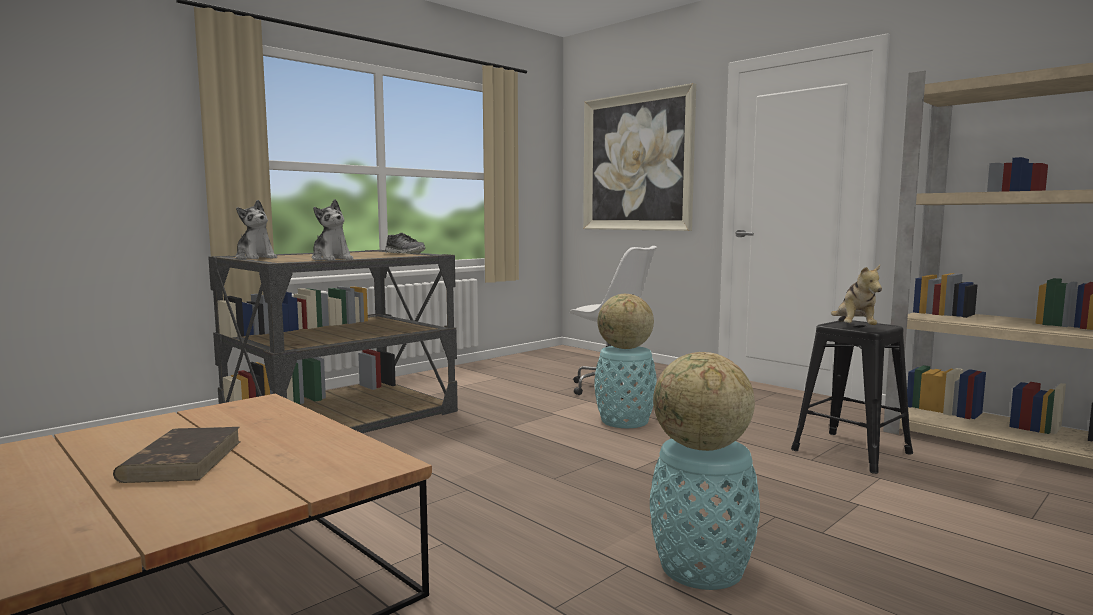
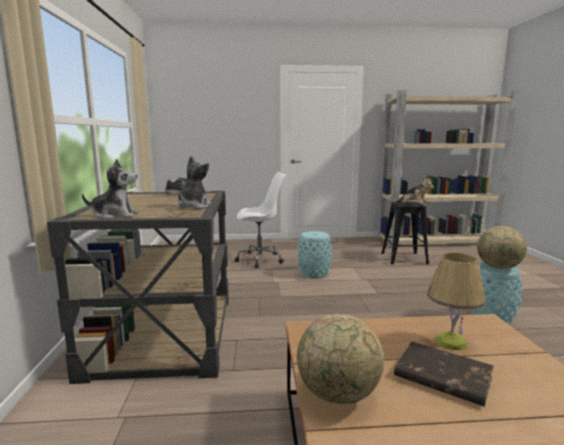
camera: 50 degrees left, 5 degrees up
plush toy [312,199,353,261] -> plush toy turned 75 degrees counterclockwise [177,156,211,209]
picture [583,83,696,231] -> none
globe [597,294,654,349] -> globe moved to [297,314,384,405]
none -> table lamp [427,253,485,350]

